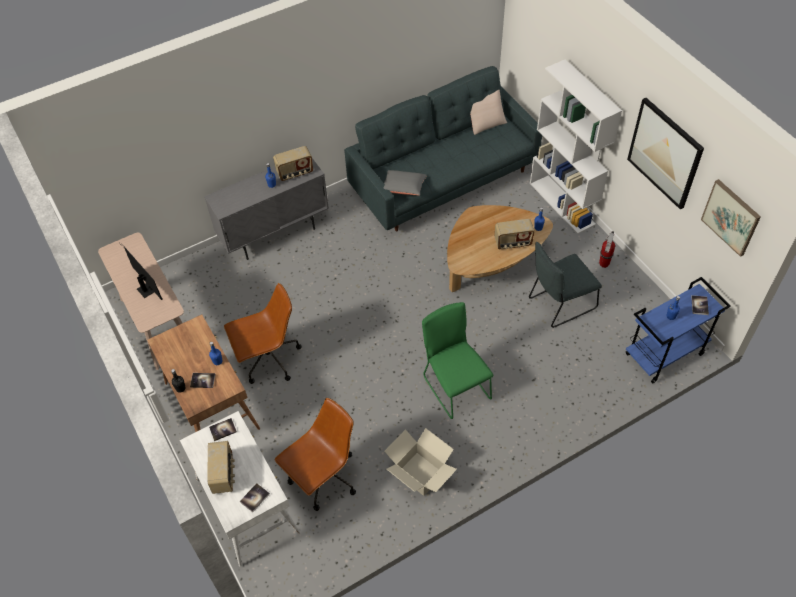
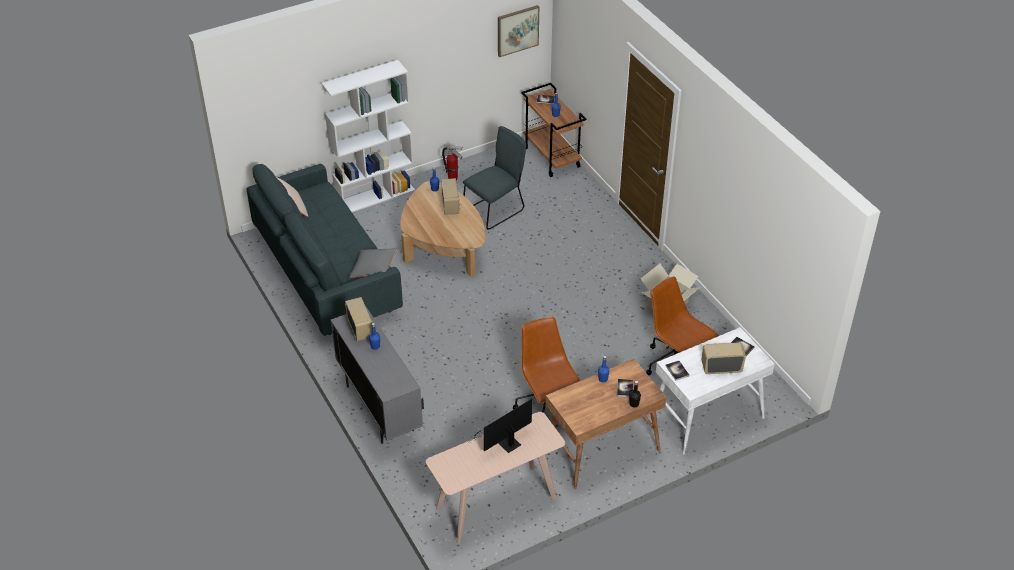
camera: 90 degrees left, 10 degrees down
green chair [422,302,494,419] -> none
grey chair [529,242,602,328] -> grey chair turned 105 degrees counterclockwise [463,126,526,230]
blue cart [626,277,731,383] -> brown cart [521,83,587,177]
picture [627,98,704,210] -> none

